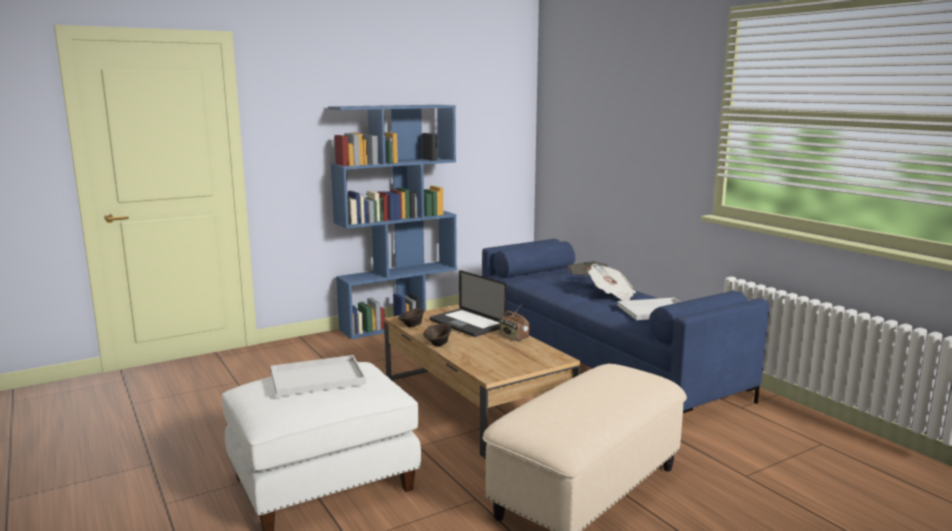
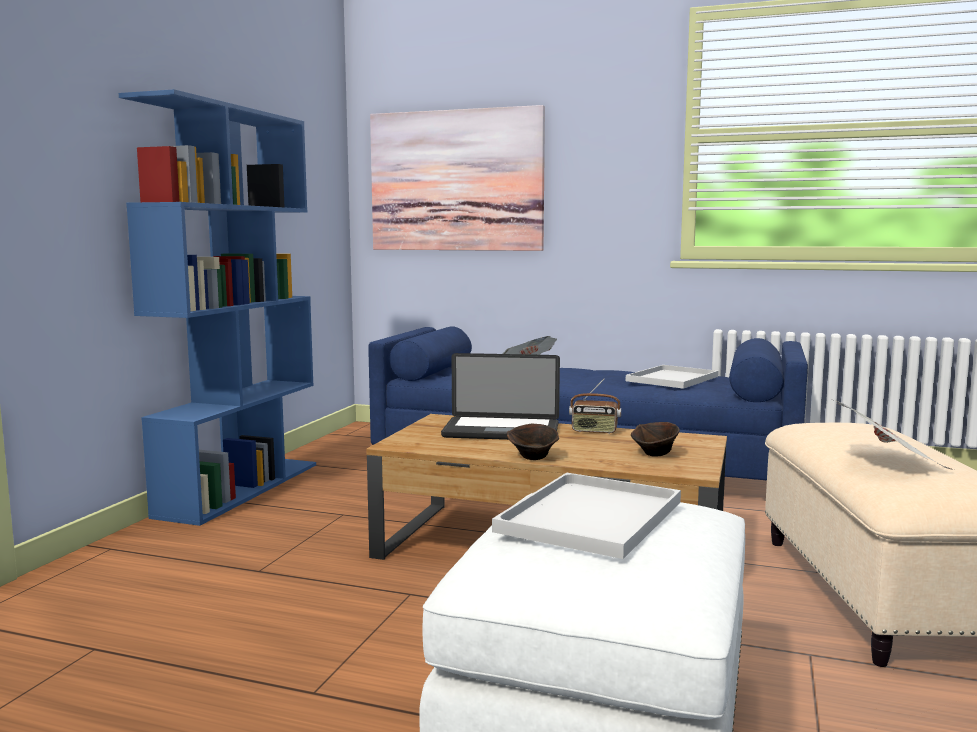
camera: 40 degrees left, 5 degrees down
brown bowl [398,308,425,327] -> brown bowl moved to [631,422,680,457]
newspaper [588,264,636,301] -> newspaper moved to [830,399,954,470]
none -> picture [370,105,545,251]

